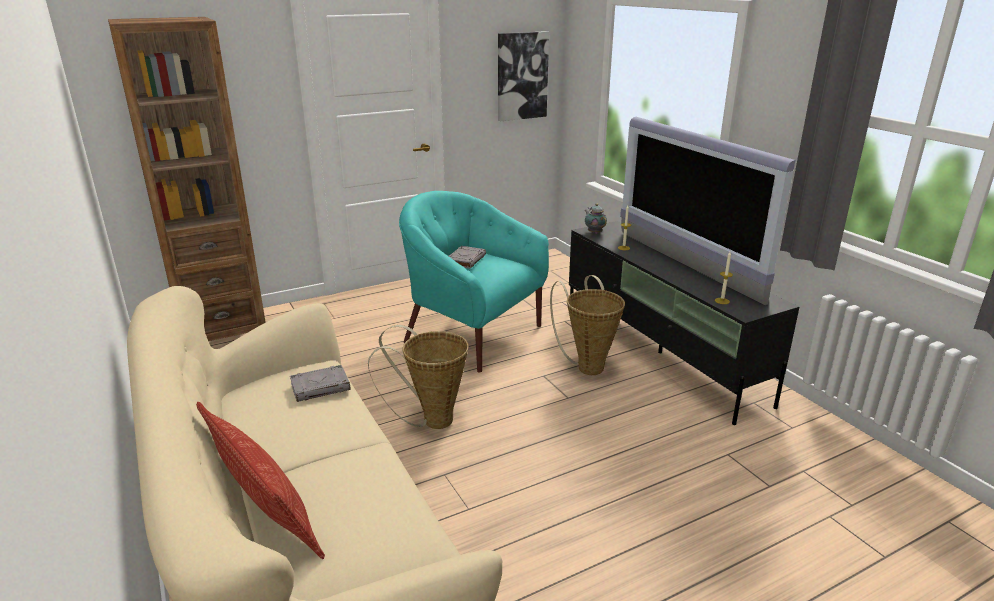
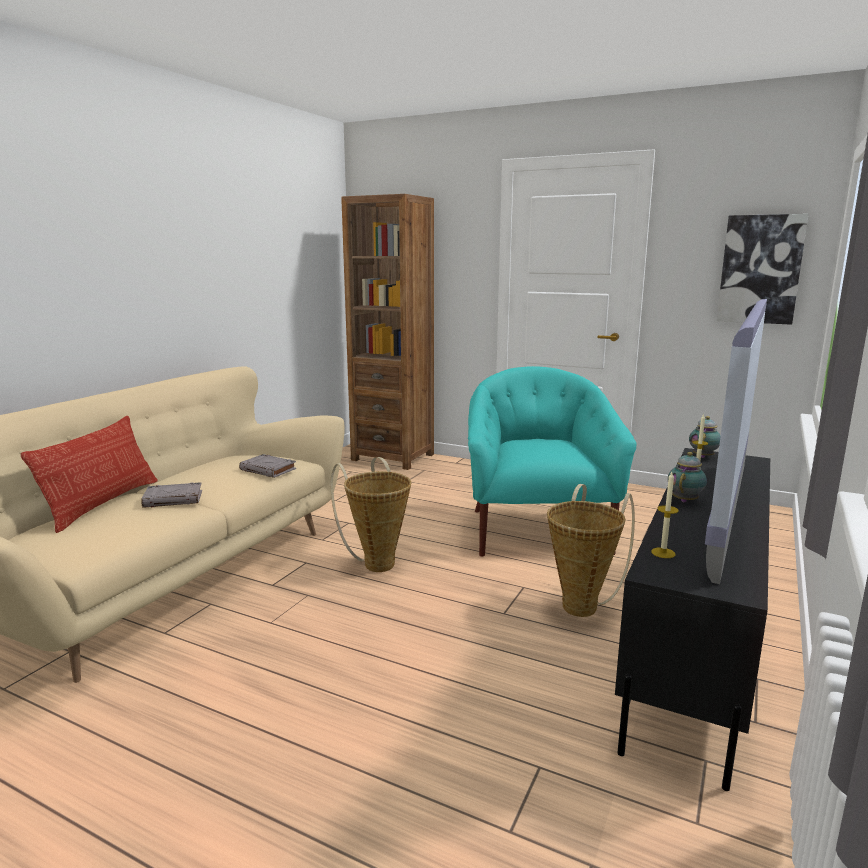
camera: 55 degrees right, 10 degrees down
grey book [449,246,486,269] -> grey book moved to [141,482,202,508]
none -> teapot [668,452,707,502]

